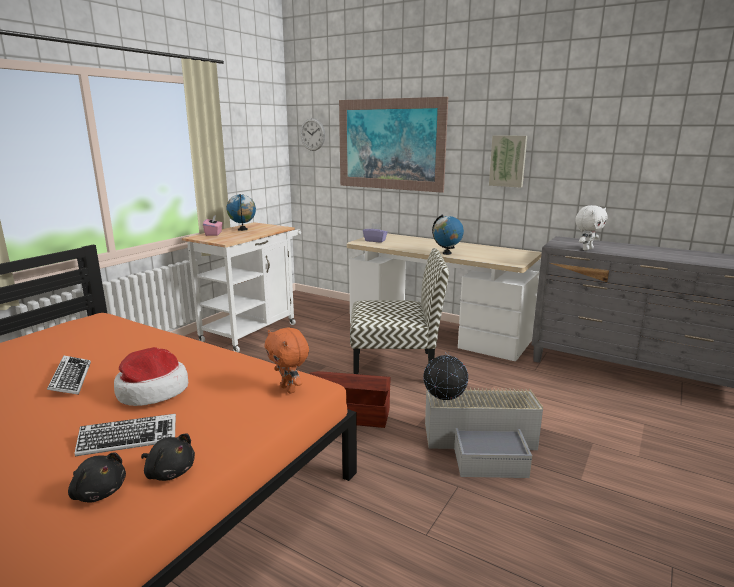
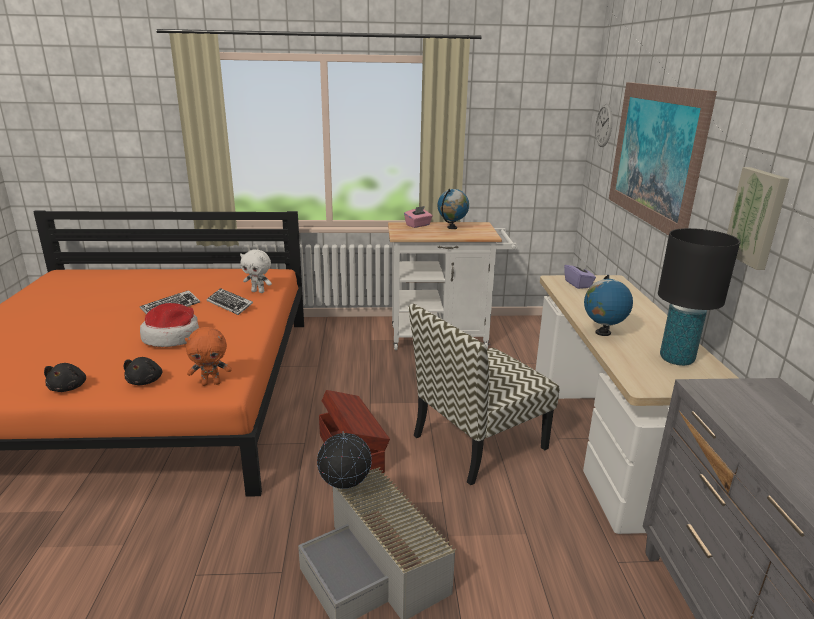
camera: 55 degrees right, 5 degrees up
black plush toy [68,453,126,502] -> black plush toy moved to [124,357,162,385]
keyboard [74,414,176,456] -> keyboard moved to [207,288,253,315]
orange plush toy [265,327,309,393] -> orange plush toy turned 120 degrees counterclockwise [185,327,232,386]
chair [350,248,449,374] -> chair turned 90 degrees clockwise [409,304,559,485]
white plush toy [575,205,608,251] -> white plush toy moved to [240,250,272,293]
none -> black table lamp [658,228,740,366]

